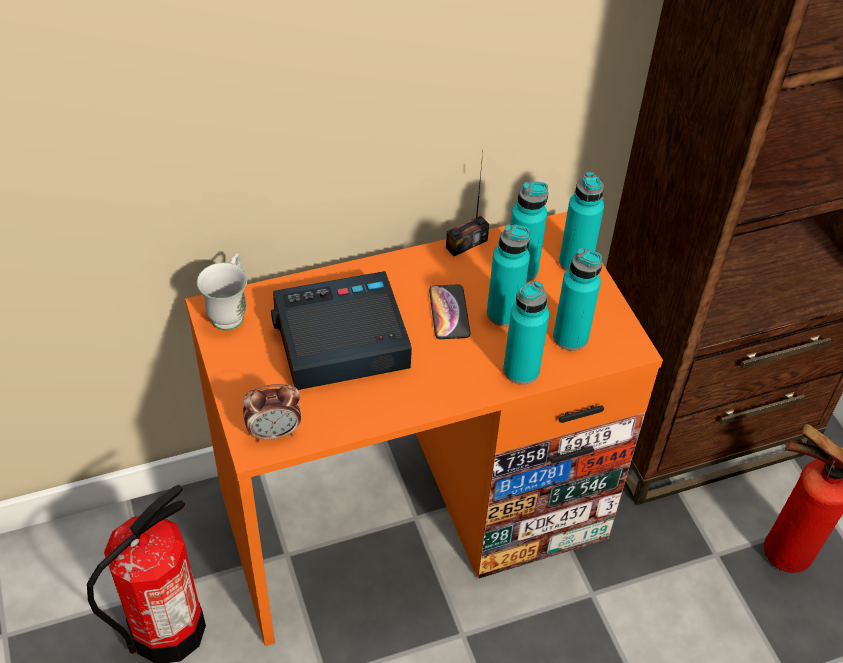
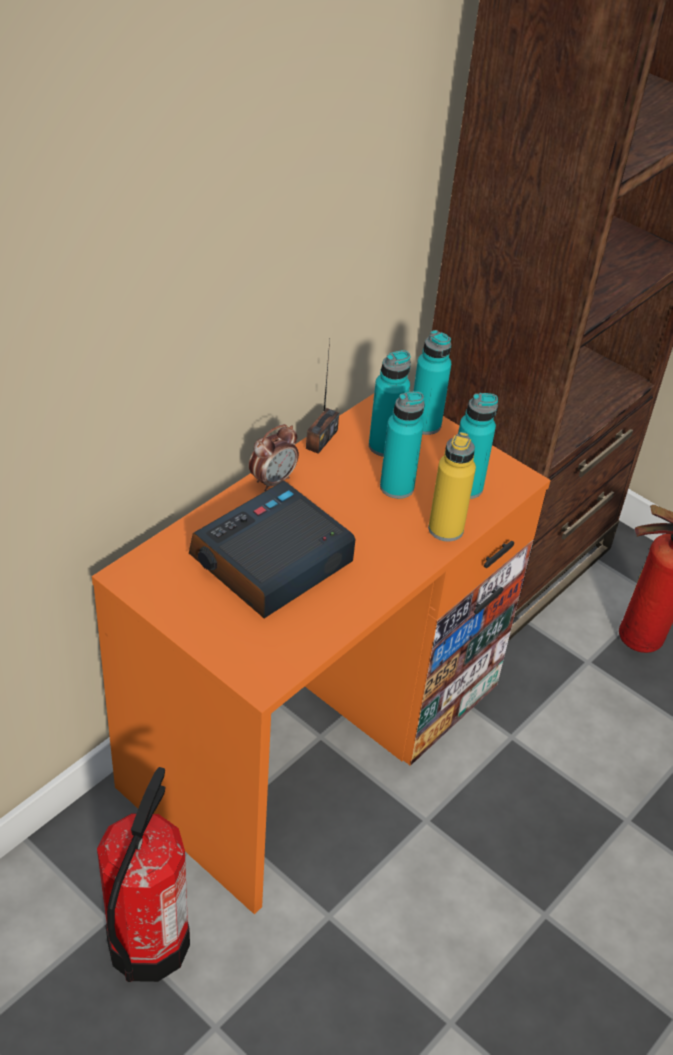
camera: 30 degrees left, 5 degrees down
white mug [197,253,247,331] -> none
alarm clock [243,384,301,442] -> alarm clock moved to [249,424,299,491]
phone [429,285,471,339] -> none
turquoise bottle [503,281,549,384] -> yellow bottle [428,432,476,541]

